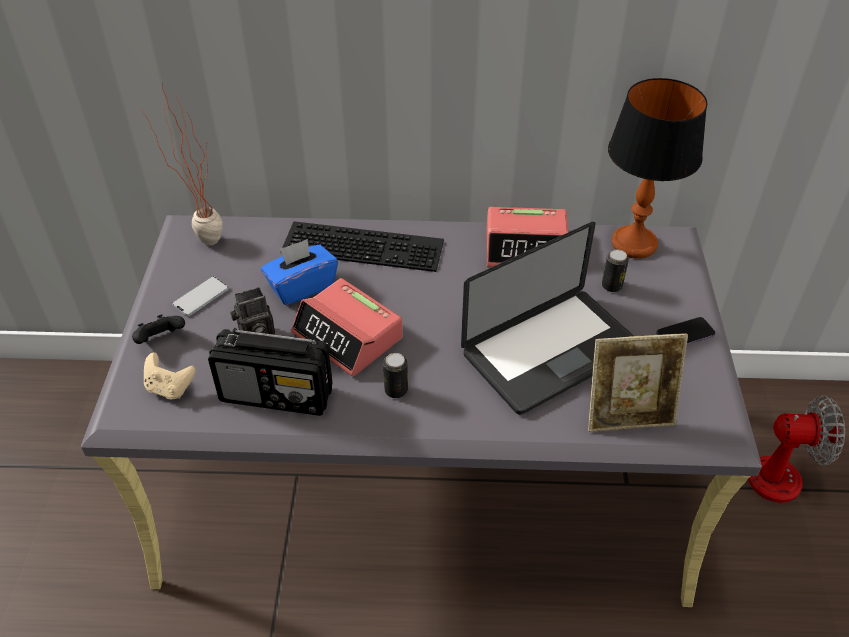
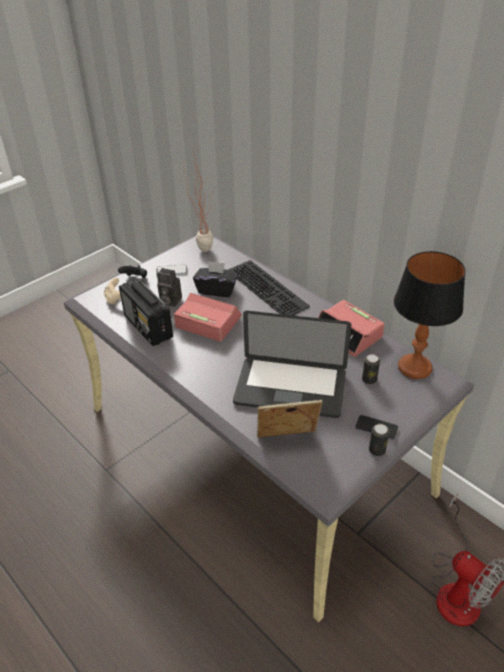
camera: 45 degrees right, 5 degrees down
blue tissue box [261,239,338,305] -> black tissue box [193,261,238,297]
alarm clock [291,278,403,377] -> alarm clock turned 120 degrees clockwise [174,293,242,342]
can [383,353,408,398] -> can moved to [369,424,389,456]
picture frame [588,333,688,432] -> picture frame turned 135 degrees clockwise [257,400,323,438]

